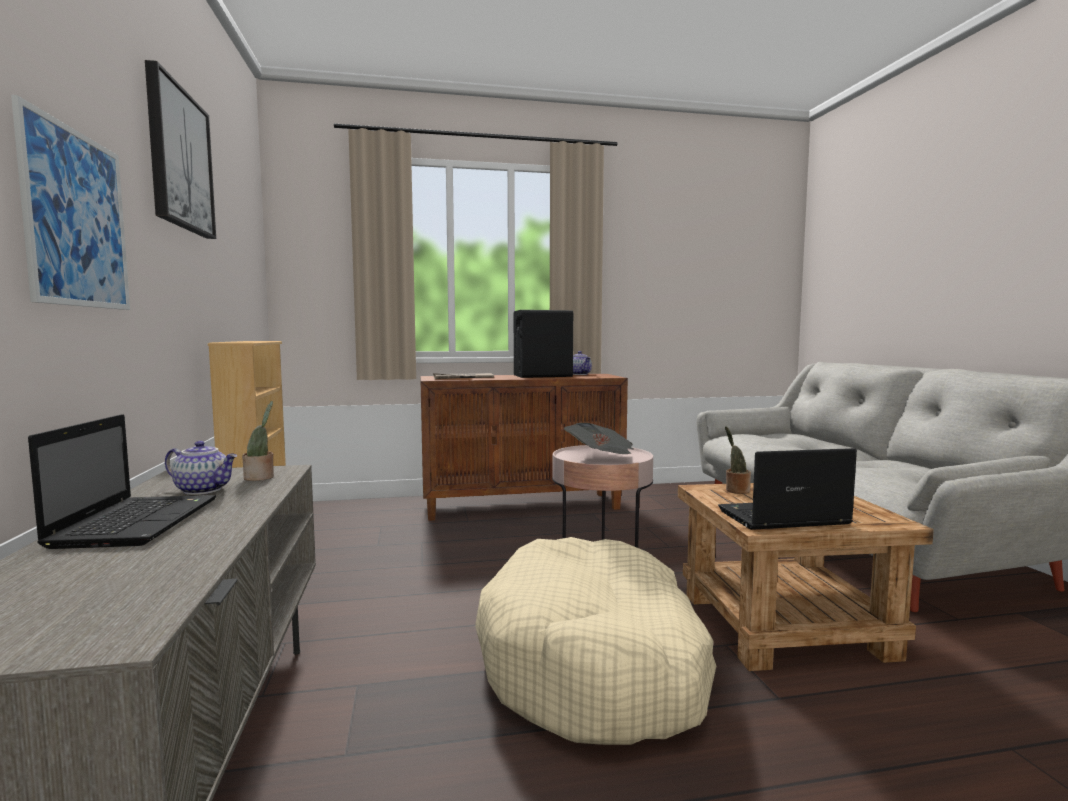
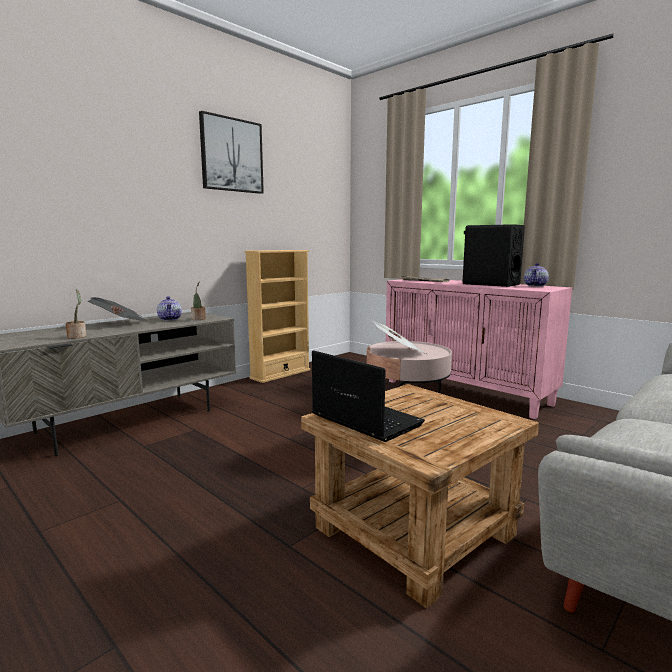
camera: 55 degrees right, 5 degrees up
picture [11,95,130,310] -> none
laptop [28,414,216,549] -> newspaper [88,297,147,321]
brown cabinet [420,374,628,521] -> pink cabinet [386,279,572,419]
beige dog bed [475,537,717,745] -> none
potted plant [725,426,751,494] -> potted plant moved to [65,289,86,339]

